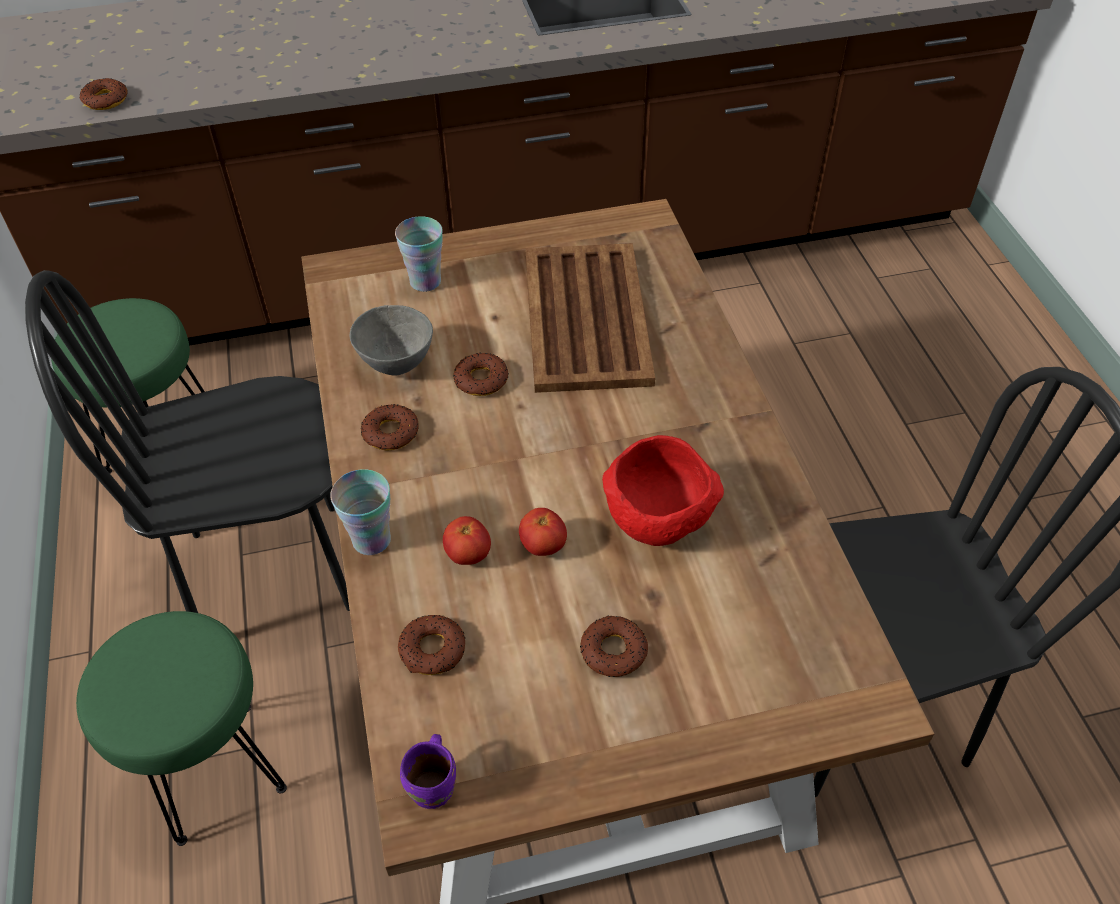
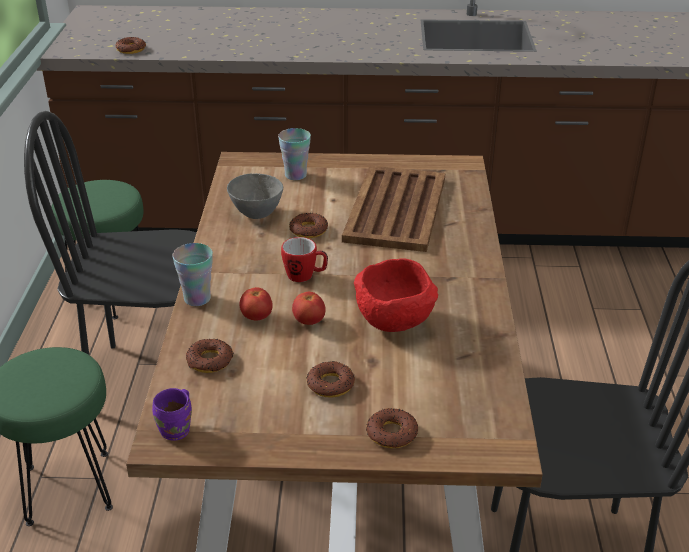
camera: 15 degrees right, 15 degrees down
donut [361,404,419,450] -> donut moved to [366,408,418,448]
none -> mug [281,237,328,282]

